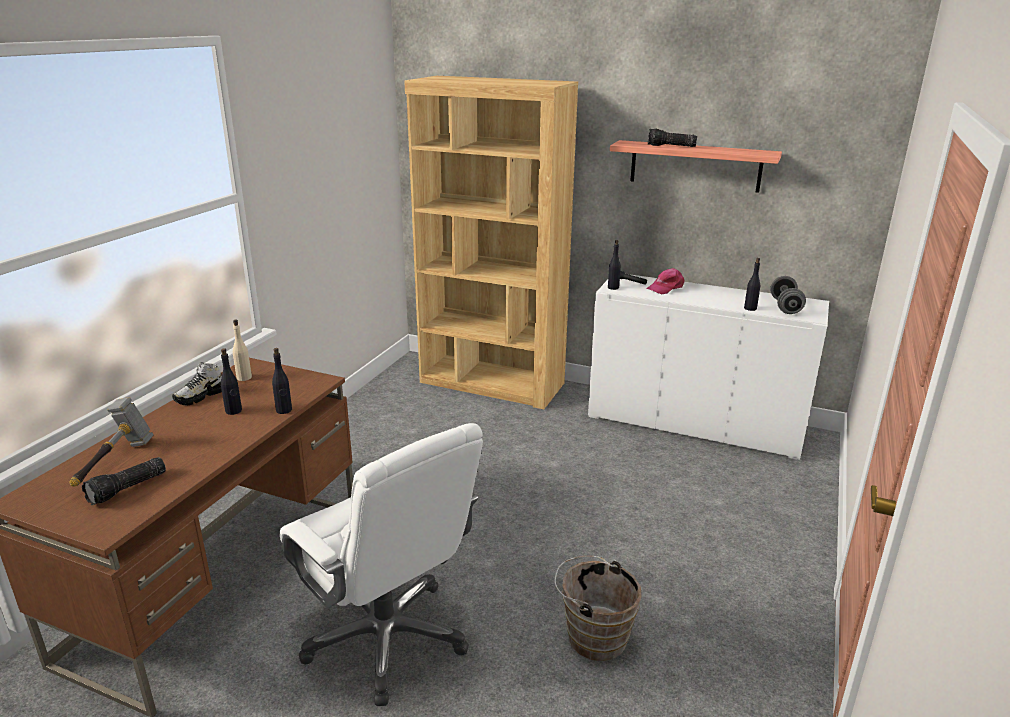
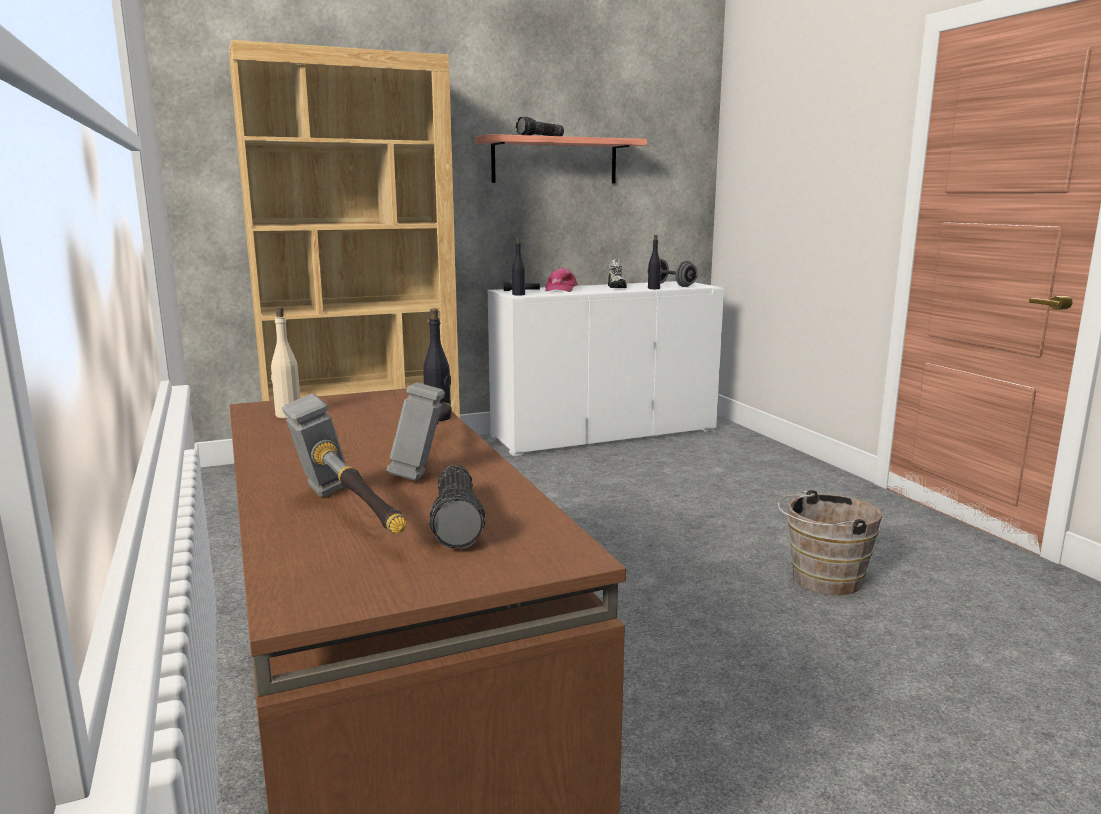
camera: 45 degrees left, 10 degrees down
shoe [172,362,222,405] -> shoe moved to [608,259,627,288]
black bottle [221,348,242,415] -> none
white office chair [280,423,483,706] -> none
none -> hammer [387,382,452,481]

